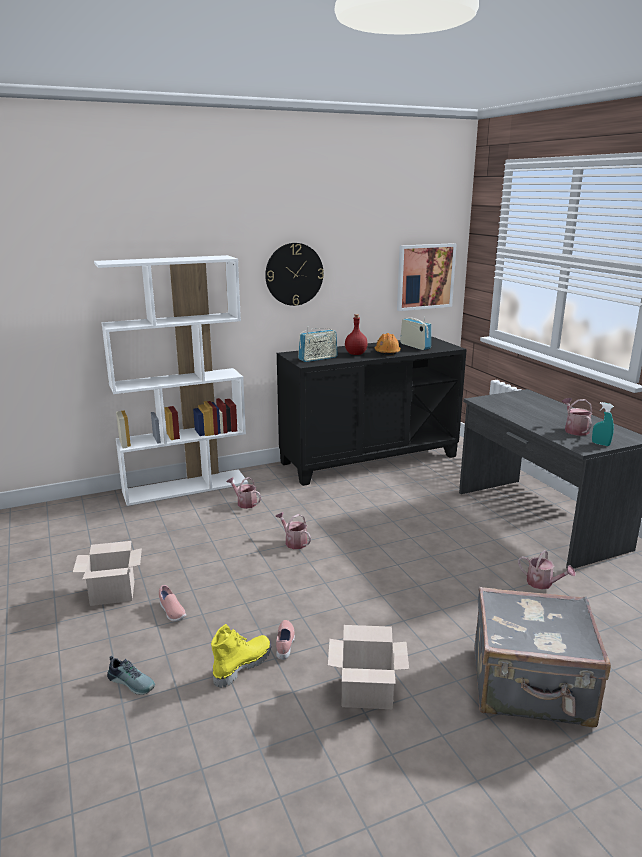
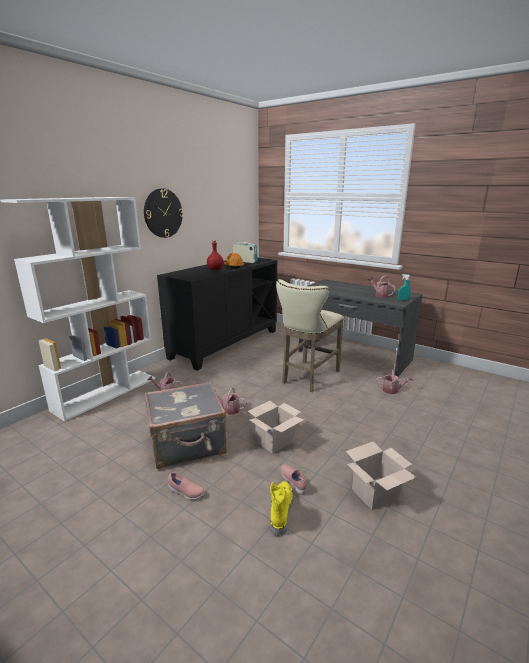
camera: 30 degrees left, 0 degrees up
cardboard box [73,541,142,606] -> cardboard box moved to [248,401,304,454]
shoe [107,656,155,695] -> none
radio [298,326,338,362] -> none
picture [397,243,457,311] -> none
grey suitcase [474,587,611,727] -> grey suitcase moved to [145,382,227,469]
none -> beige stool [276,279,344,392]

